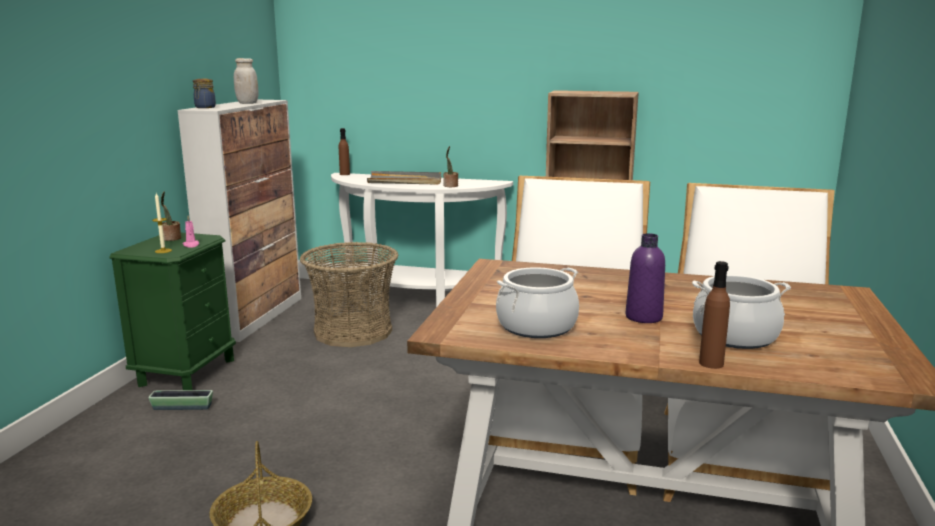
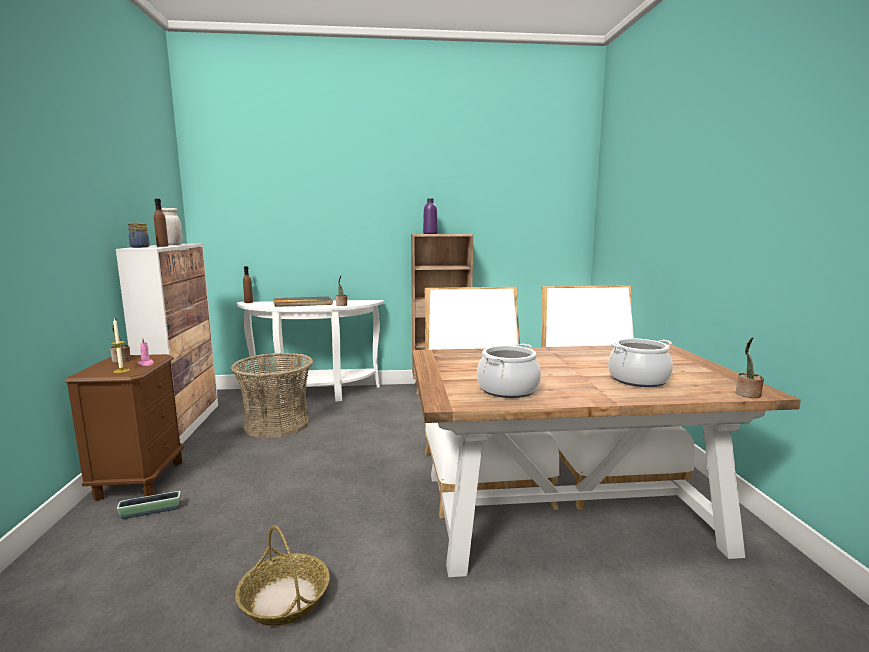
camera: 20 degrees left, 5 degrees down
green nightstand [109,233,236,390] -> brown nightstand [65,354,184,501]
purple bottle [625,233,665,323] -> purple bottle moved to [423,198,438,234]
brown bottle [699,261,730,369] -> brown bottle moved to [154,199,169,247]
none -> potted plant [736,337,764,398]

